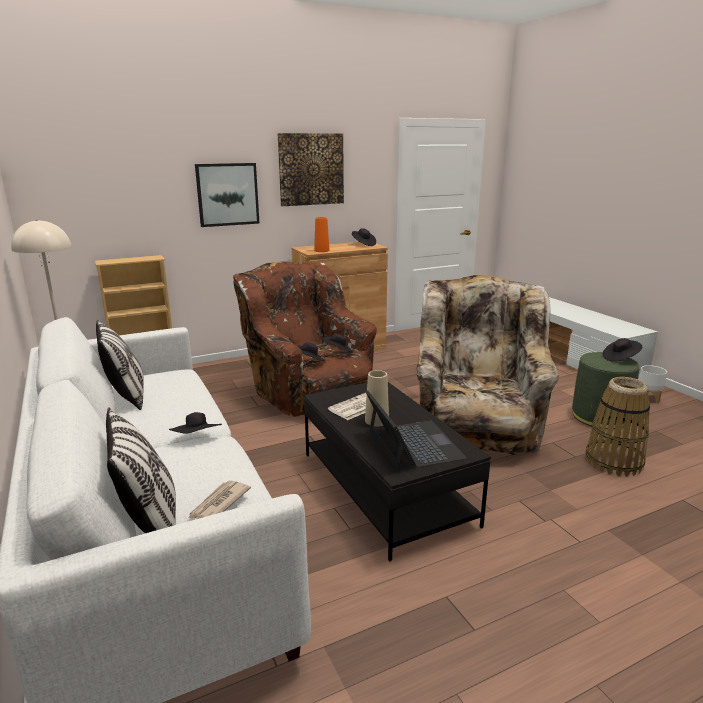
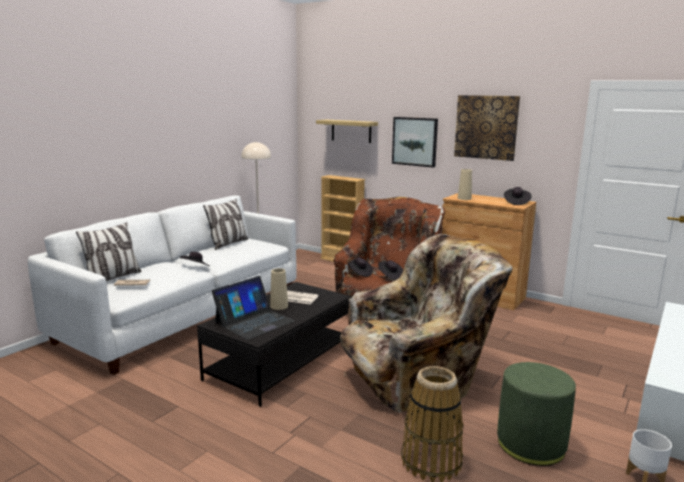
camera: 60 degrees right, 5 degrees down
orange vase [314,217,330,252] -> beige vase [458,169,472,200]
black hat [603,338,642,362] -> none
none -> shelf [316,120,378,143]

